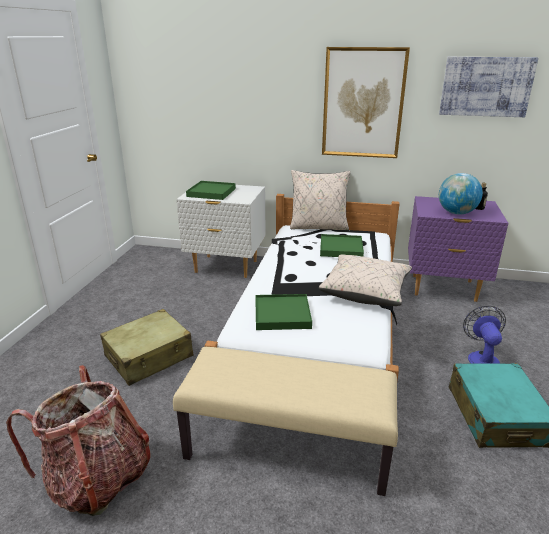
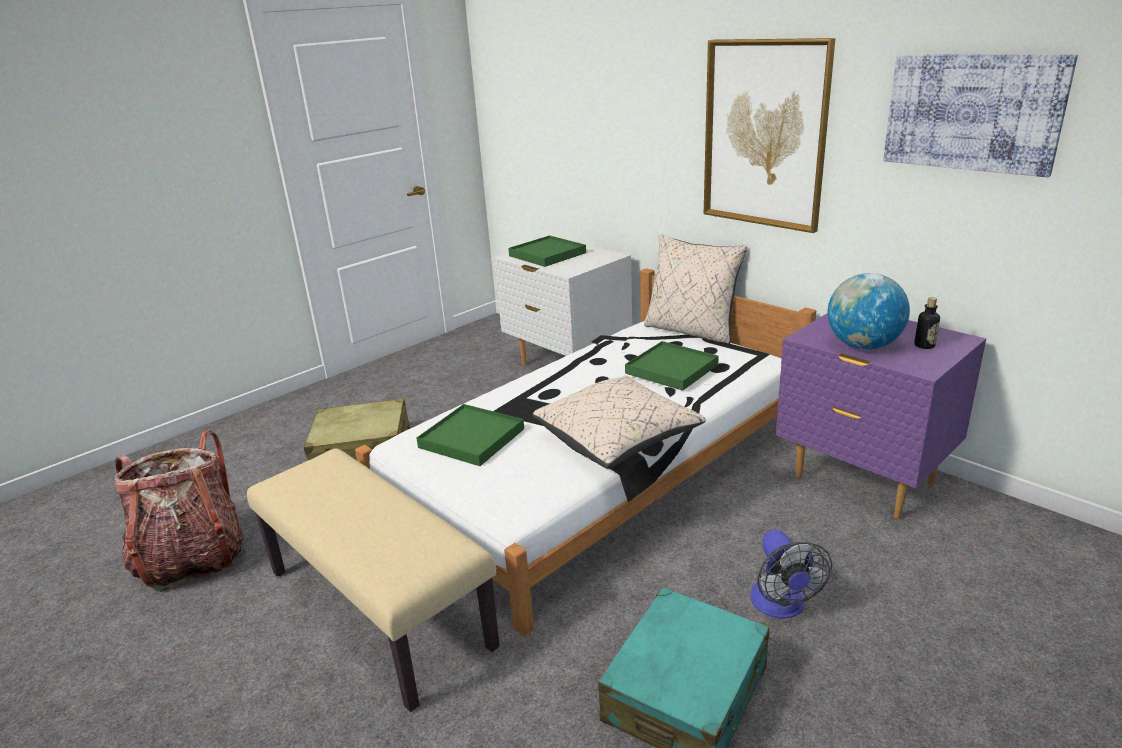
camera: 35 degrees right, 0 degrees up
fan [463,306,506,364] -> fan turned 135 degrees clockwise [750,530,832,618]

